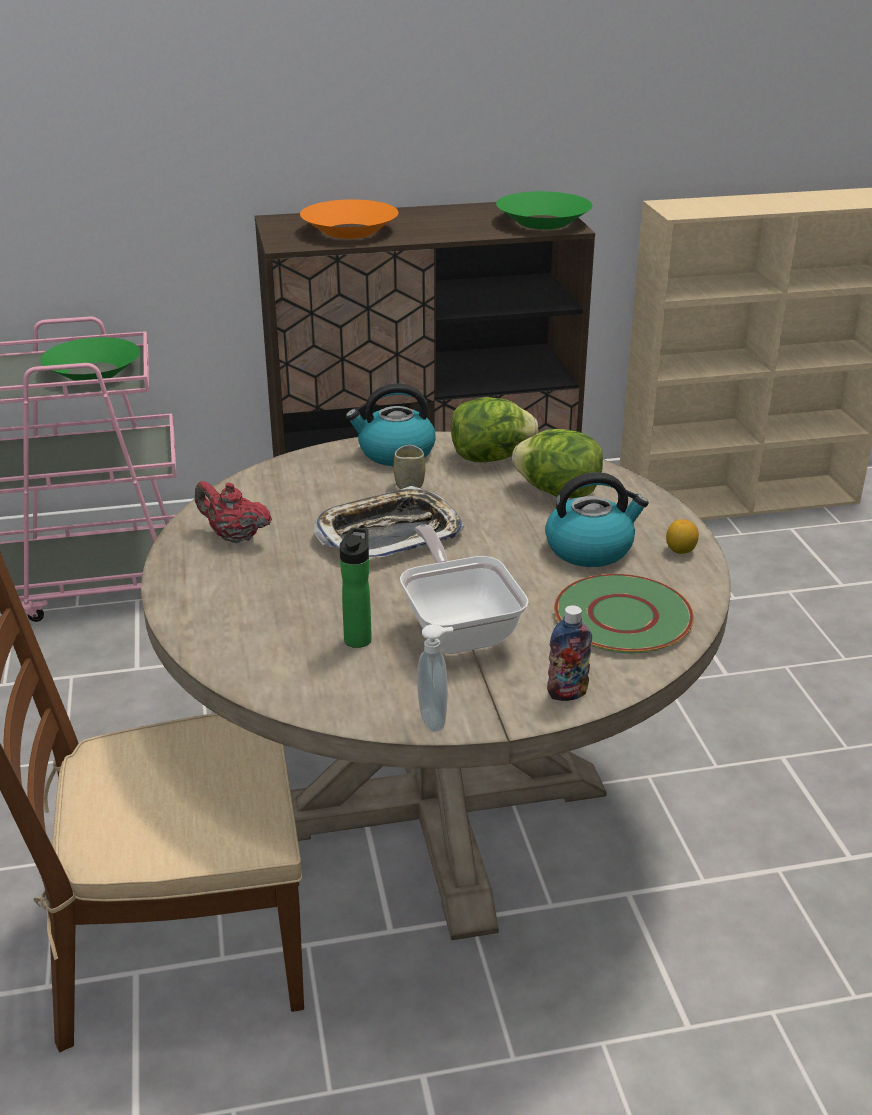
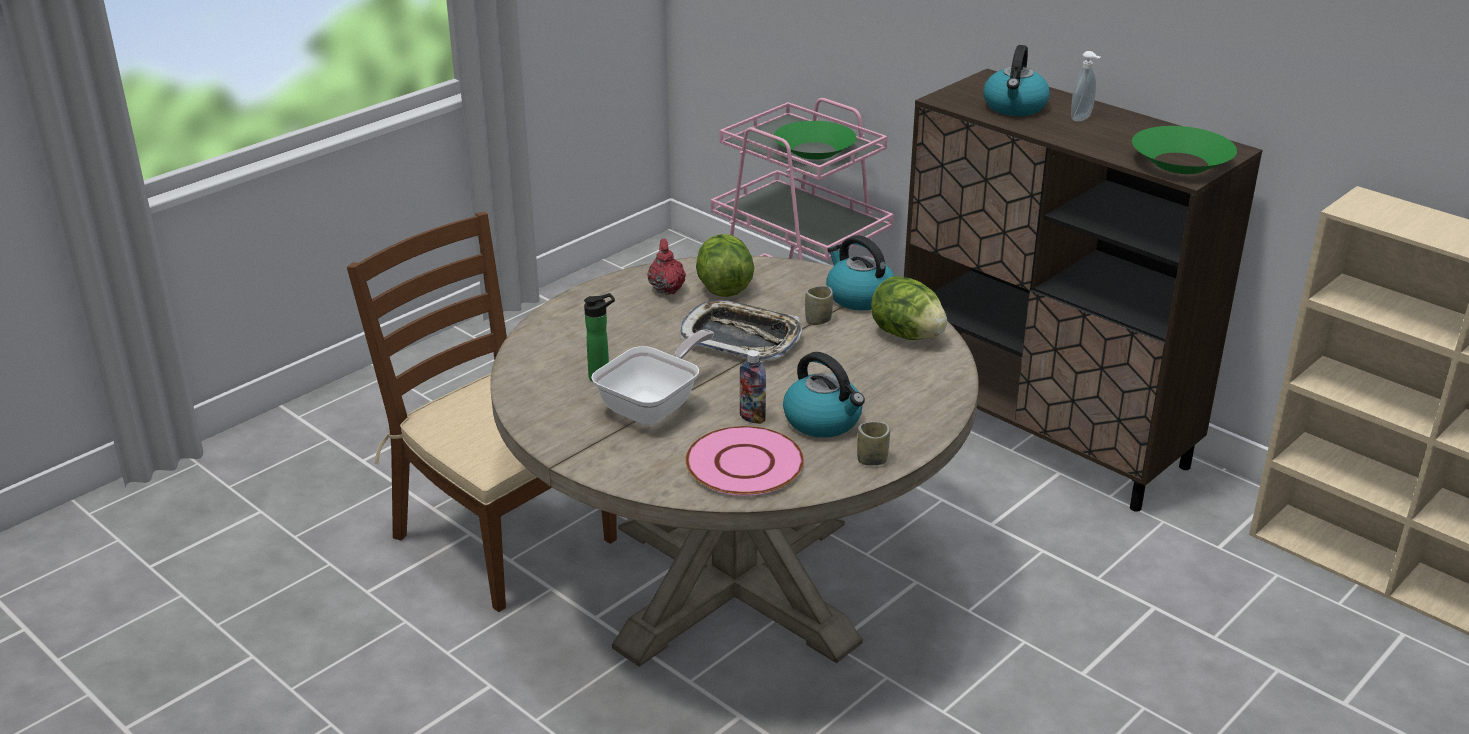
camera: 55 degrees right, 0 degrees up
orange bowl [300,199,398,239] -> kettle [983,45,1050,116]
soap dispenser [417,624,453,732] -> soap dispenser moved to [1071,51,1101,122]
lettuce [512,429,603,498] -> lettuce moved to [696,234,754,297]
bottle [547,605,592,701] -> bottle moved to [740,350,766,424]
green plate [554,574,694,653] -> pink plate [685,426,804,496]
lemon [666,519,699,554] -> cup [857,422,890,466]

